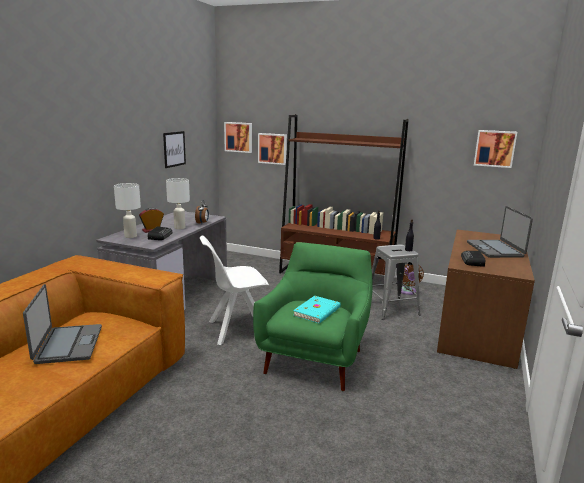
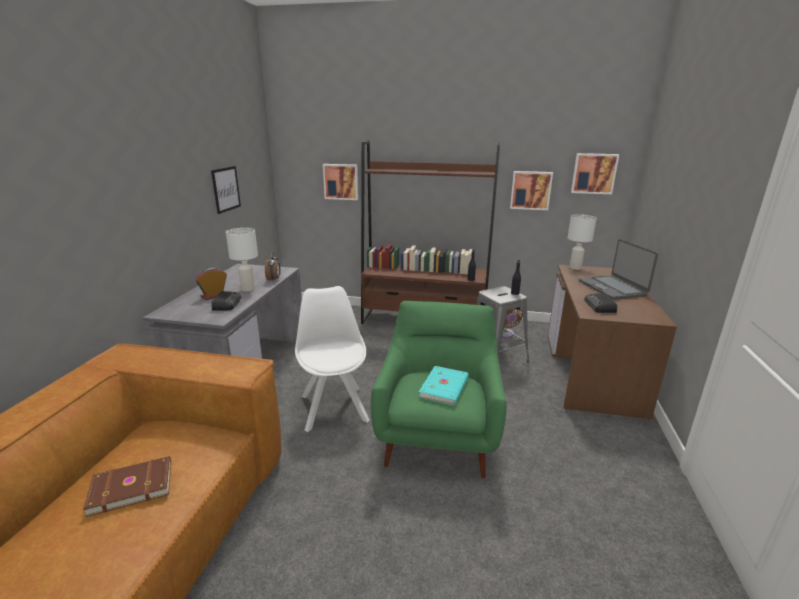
camera: 10 degrees left, 5 degrees up
laptop [23,284,102,364] -> brown book [83,456,171,517]
white table lamp [114,183,141,238] -> white table lamp moved to [568,214,597,270]
white chair [200,235,269,345] -> white chair turned 105 degrees clockwise [295,286,370,432]
picture [224,122,252,153] -> picture moved to [510,171,553,210]

